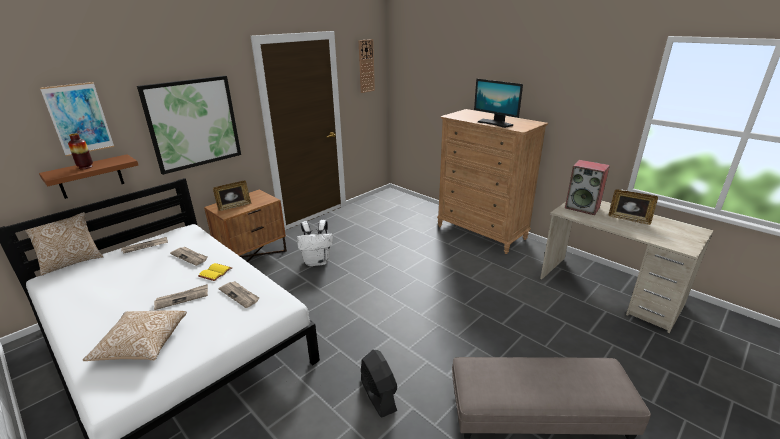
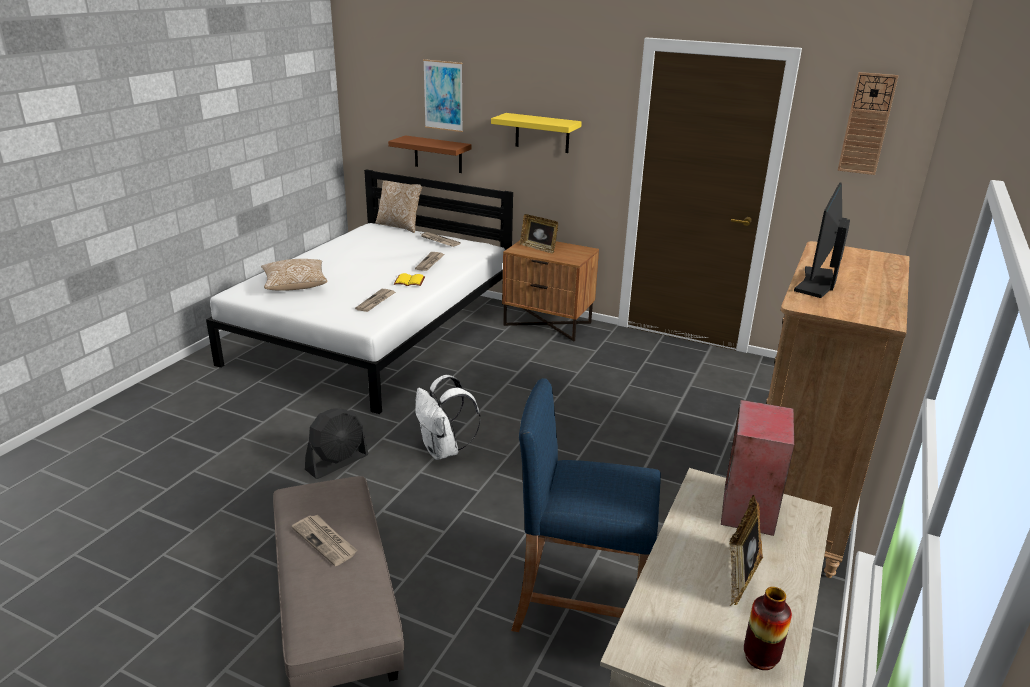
camera: 70 degrees right, 0 degrees up
vase [68,133,93,169] -> vase moved to [744,587,792,670]
picture [137,76,241,175] -> yellow shelf [491,113,582,153]
newspaper [154,284,208,310] -> newspaper moved to [291,515,358,566]
white backpack [297,220,333,266] -> white backpack moved to [415,375,480,460]
none -> blue stool [511,378,661,632]

